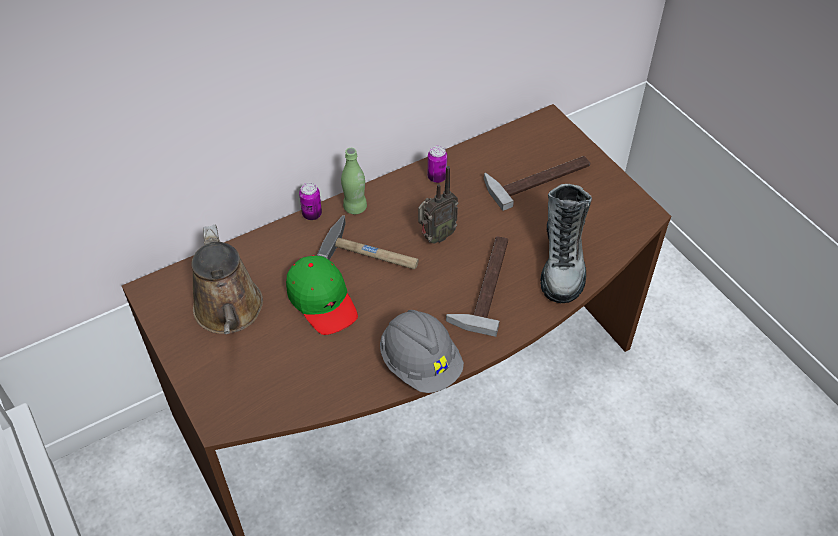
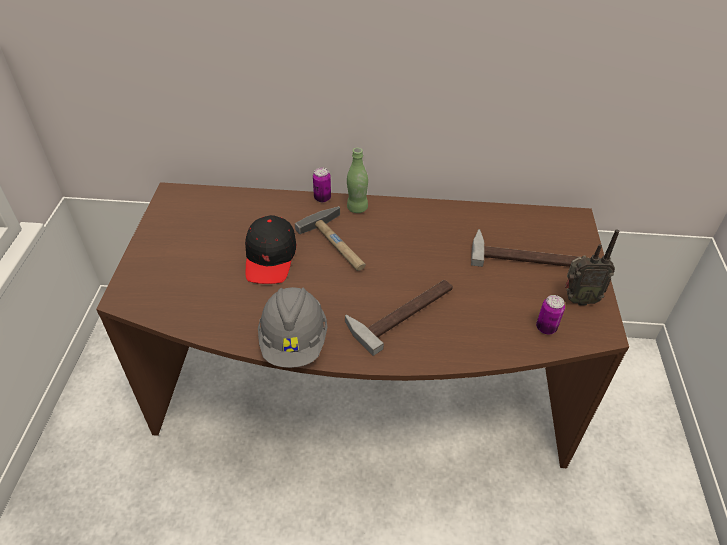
camera: 35 degrees right, 5 degrees down
brown watering can [191,224,263,334] -> none
green cap [286,255,358,335] -> black cap [245,215,296,284]
radio [418,166,458,244] -> radio moved to [565,230,619,306]
can [428,146,447,183] -> can moved to [536,295,565,334]
boot [540,184,592,303] -> none

